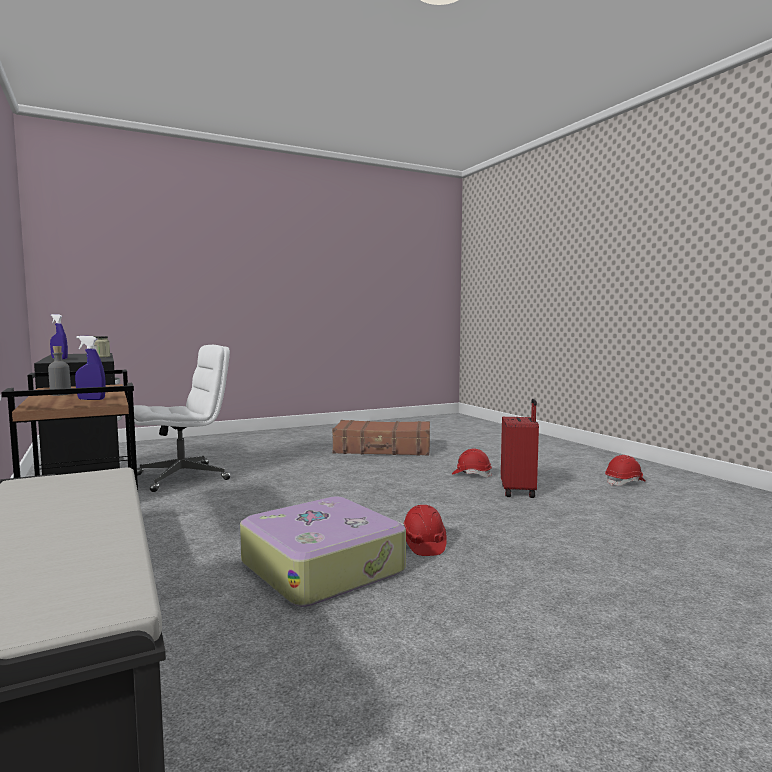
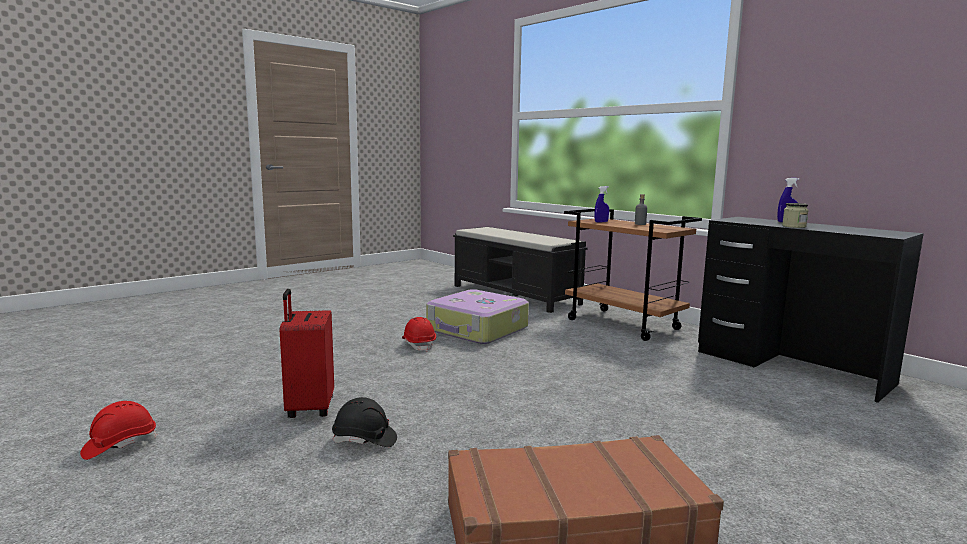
camera: 165 degrees right, 5 degrees up
white office chair [134,345,230,492] -> none
red hard hat [452,449,492,477] -> black hard hat [332,397,397,447]

